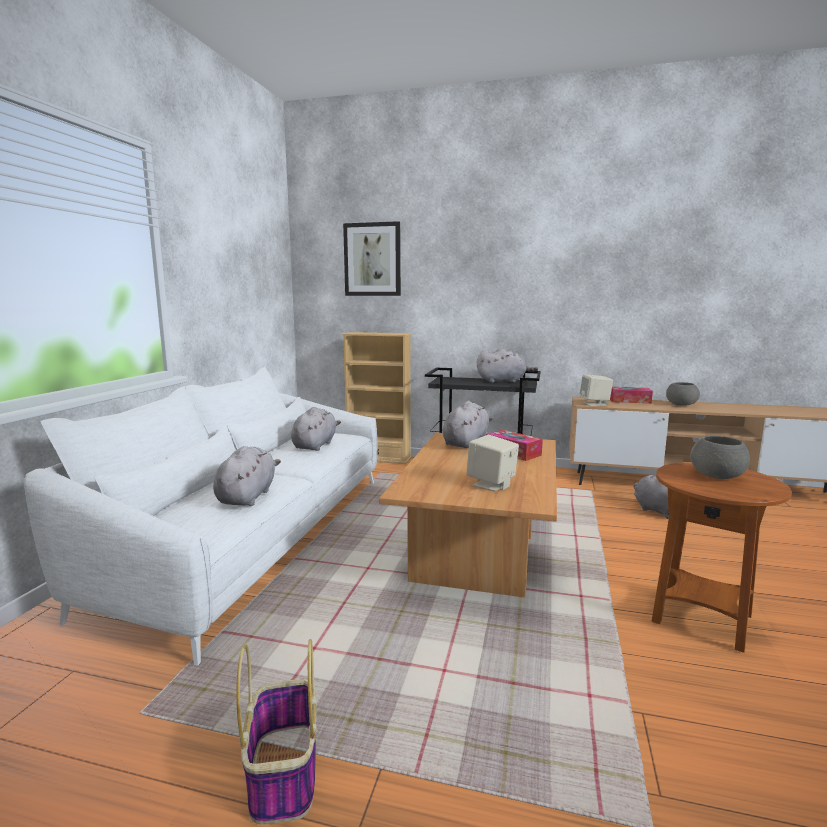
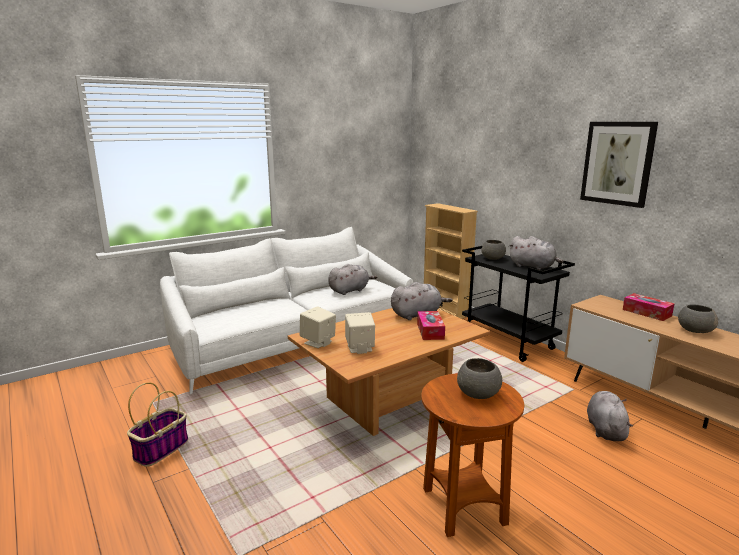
camera: 40 degrees right, 5 degrees up
grey plush toy [213,446,281,506] -> none
picture [343,221,401,296] -> picture moved to [580,122,658,208]
beige speaker [580,374,613,406] -> beige speaker moved to [300,306,336,348]
none -> grey bowl [481,240,506,260]

